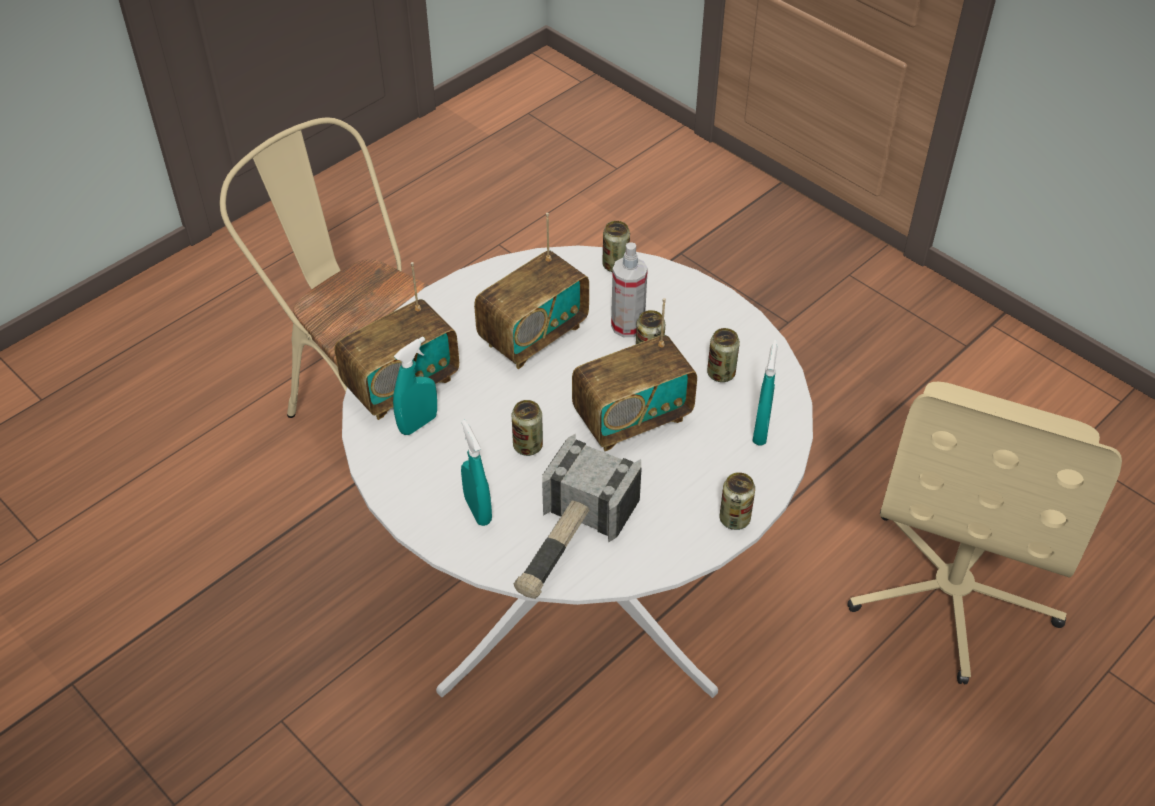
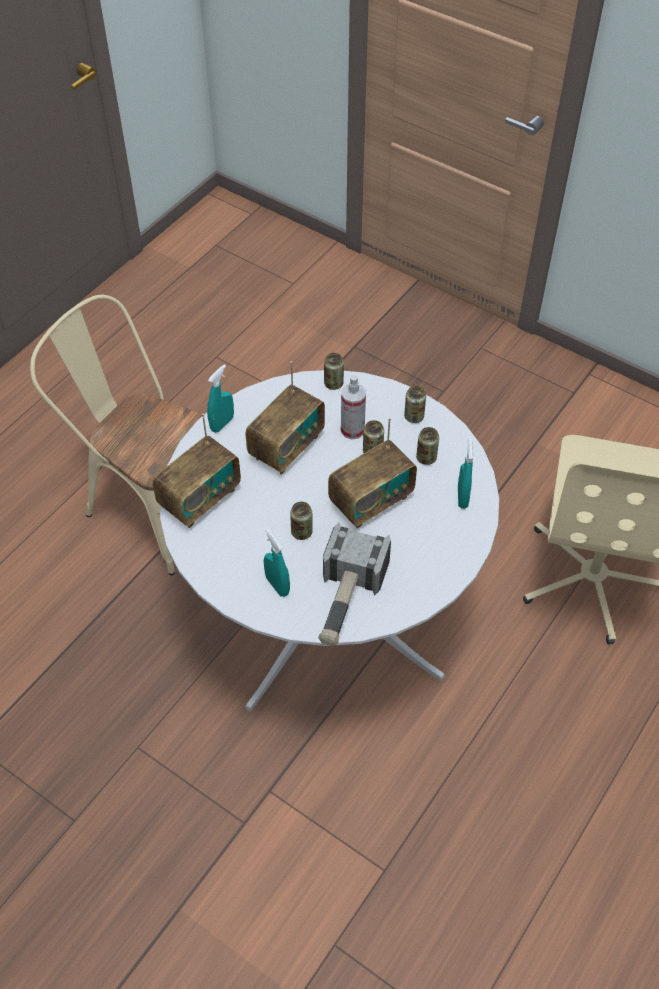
camera: 10 degrees left, 5 degrees up
turquoise spray bottle [393,336,437,435] -> turquoise spray bottle moved to [207,364,234,433]
can [720,472,755,530] -> can moved to [404,386,426,423]

